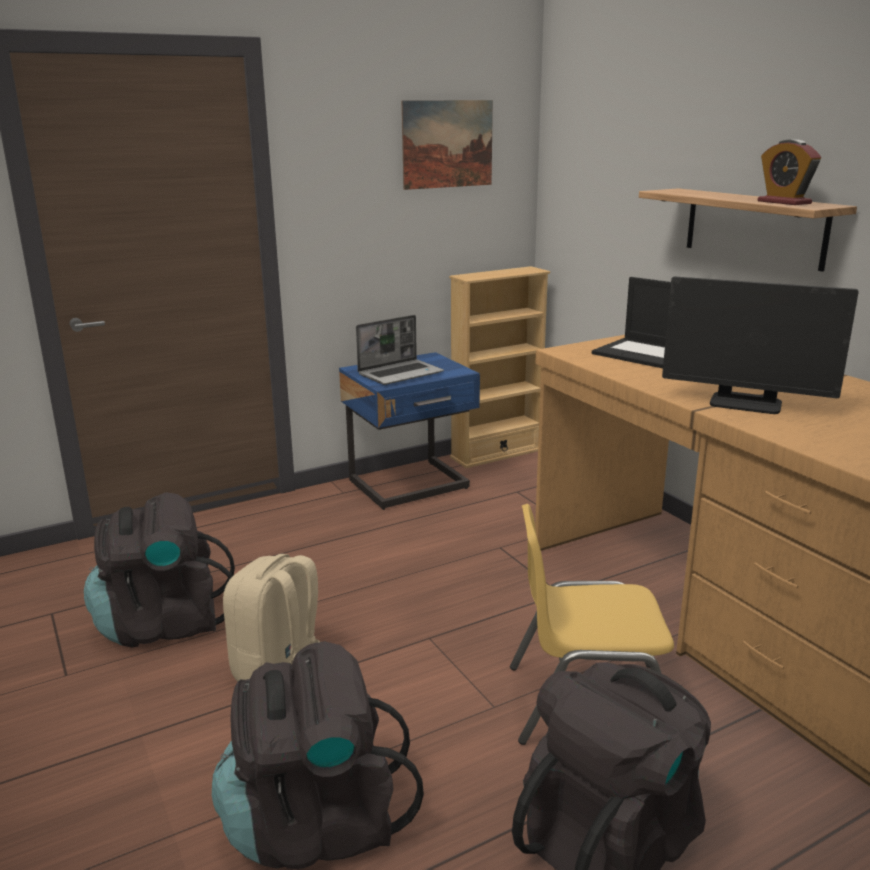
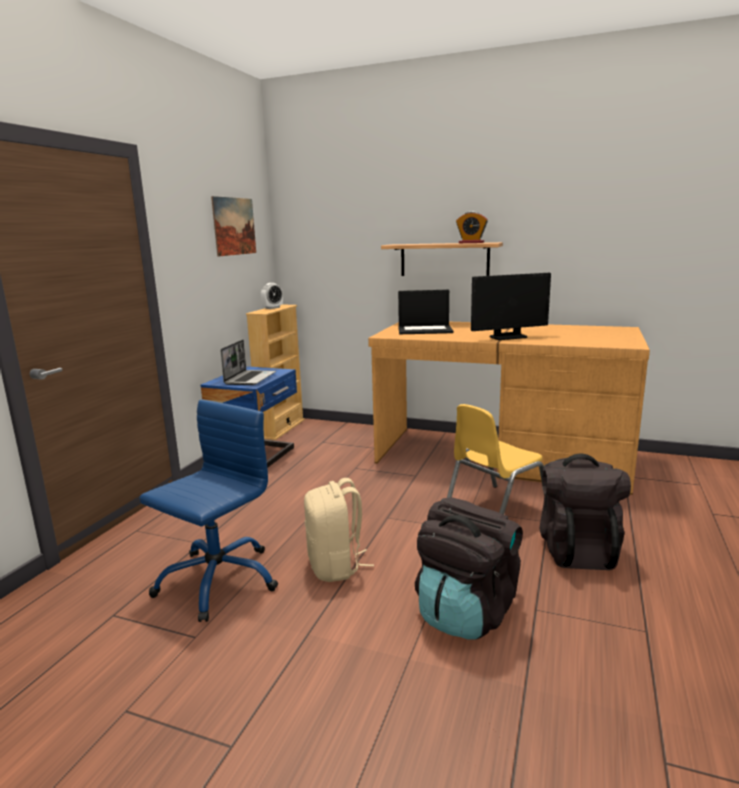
camera: 40 degrees left, 5 degrees down
black backpack [84,492,235,648] -> blue office chair [140,399,278,622]
none -> alarm clock [261,283,283,309]

